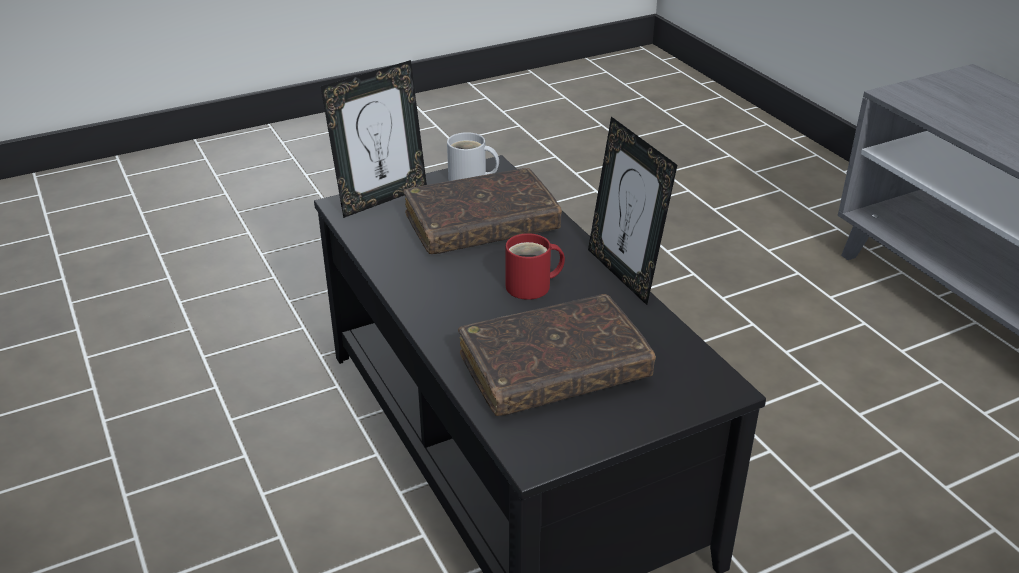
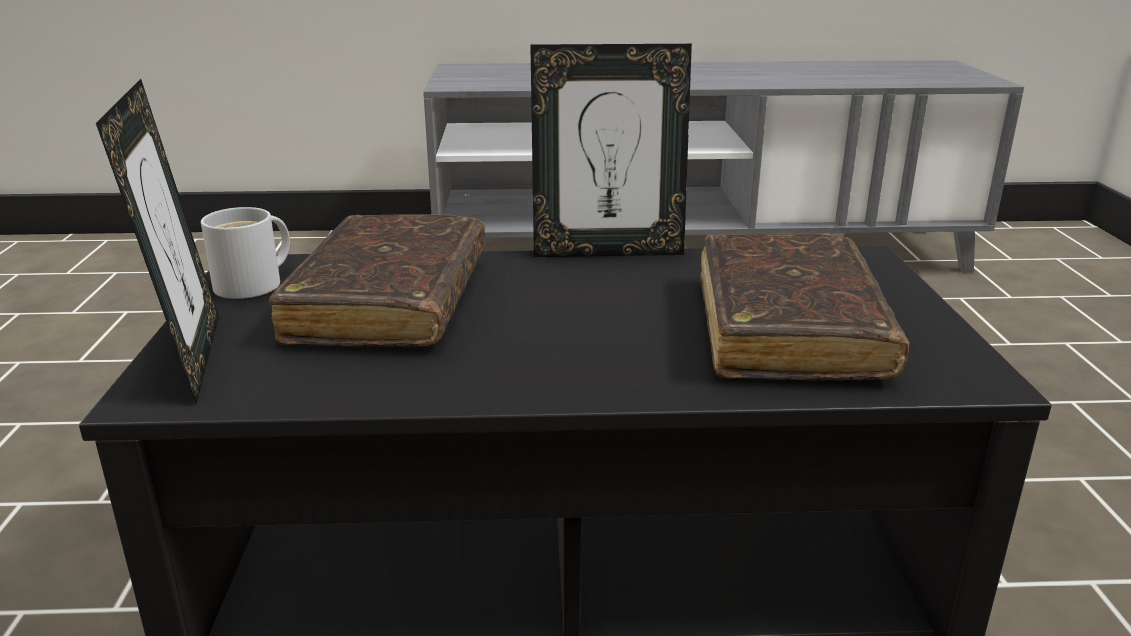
camera: 65 degrees left, 10 degrees down
red mug [506,233,565,300] -> none

